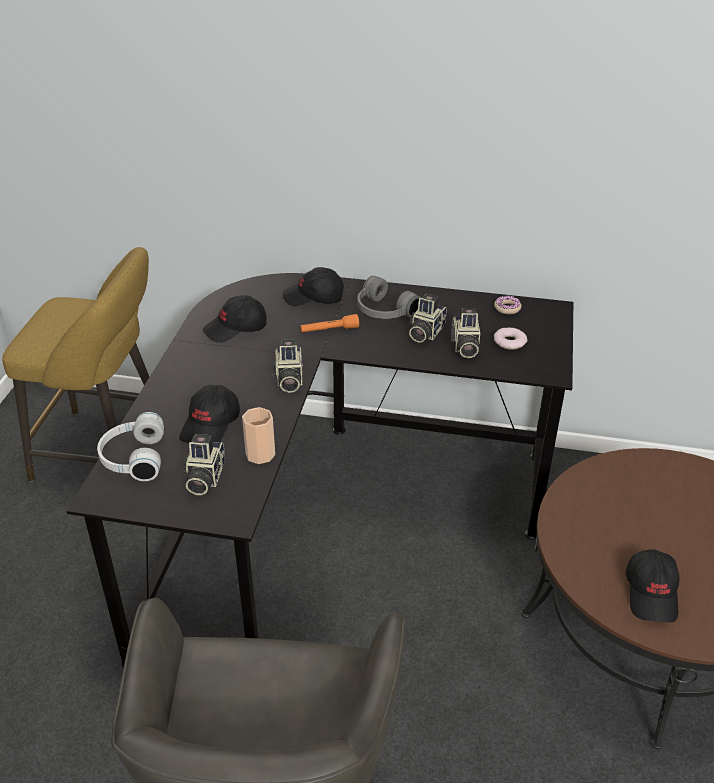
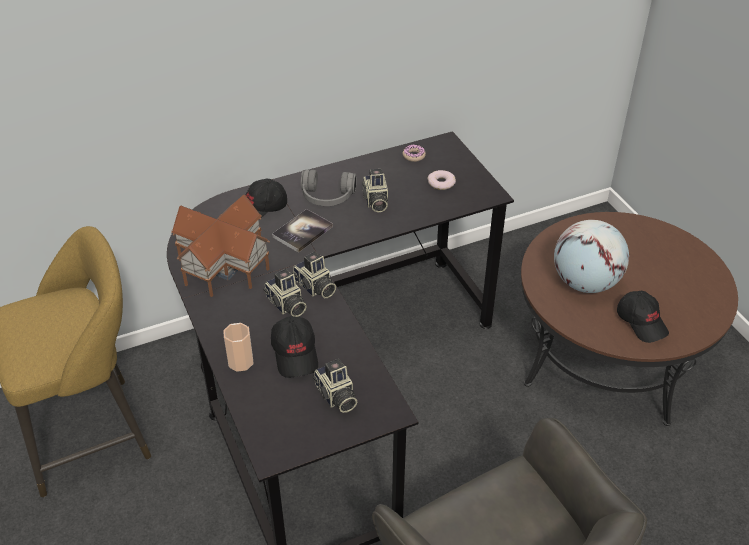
camera: 35 degrees left, 5 degrees up
white headphones [97,412,164,481] -> none
black cap [203,295,266,343] -> toy house [171,195,270,297]
cup [242,407,275,464] -> cup moved to [223,323,254,372]
orange flashlight [300,314,359,332] -> book [272,209,333,253]
camera [451,308,480,358] -> camera moved to [263,269,307,317]
none -> globe [554,220,629,293]

